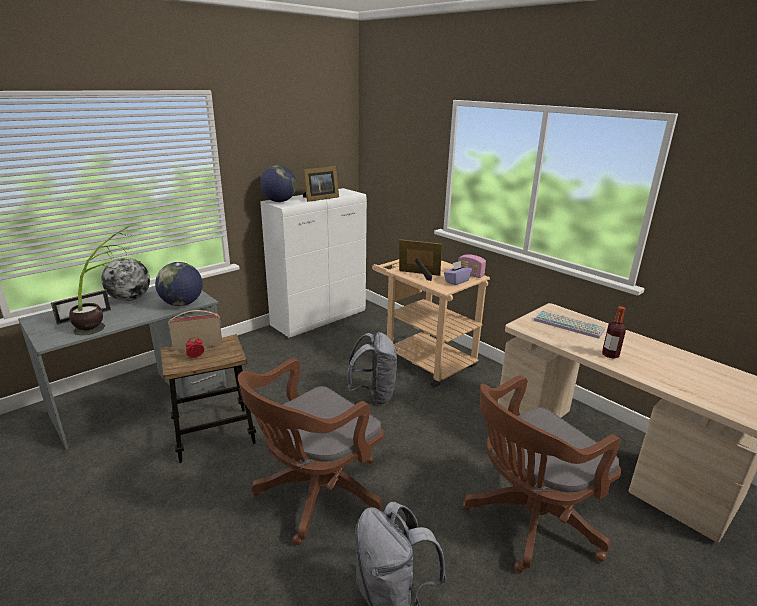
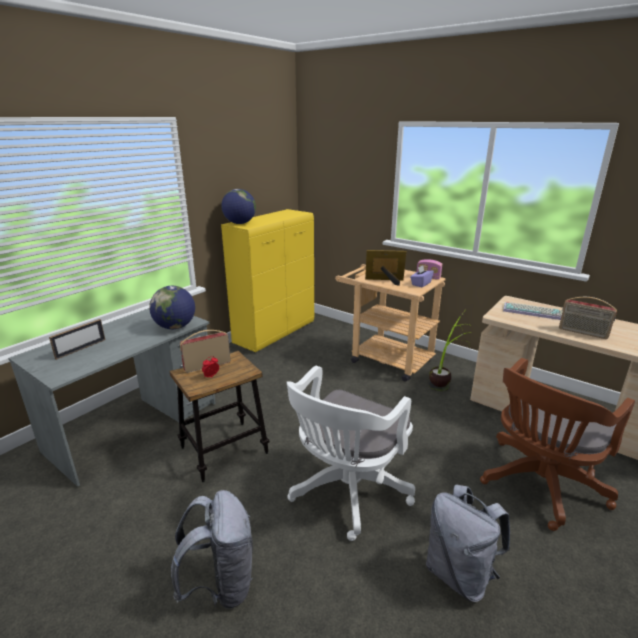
camera: 10 degrees left, 0 degrees up
potted plant [69,226,141,335] -> potted plant moved to [429,309,472,391]
globe [101,258,150,301] -> none
brown office chair [238,358,384,545] -> white office chair [287,366,415,541]
white cabinet [260,188,367,338] -> yellow cabinet [221,209,314,352]
picture frame [303,166,339,202] -> none
grey backpack [347,332,397,404] -> grey backpack moved to [171,490,253,609]
bottle [602,306,626,359] -> radio [559,297,617,339]

